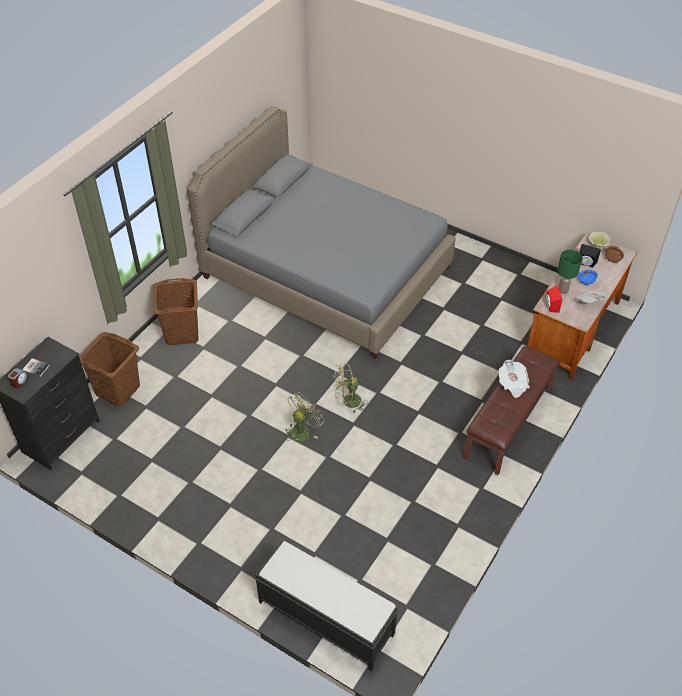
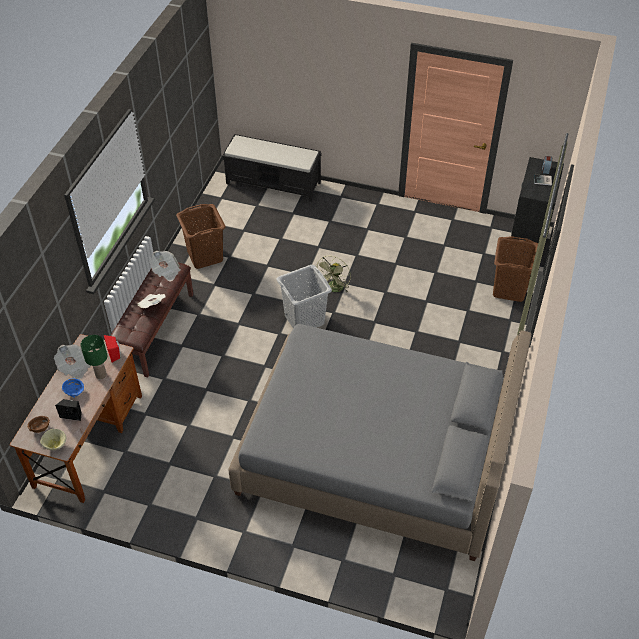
camera: 165 degrees right, 0 degrees up
brown laundry basket [153,278,198,345] -> brown laundry basket moved to [176,204,226,269]
green fan [334,363,368,413] -> grey laundry basket [276,265,332,328]
none -> newspaper [149,251,181,282]

